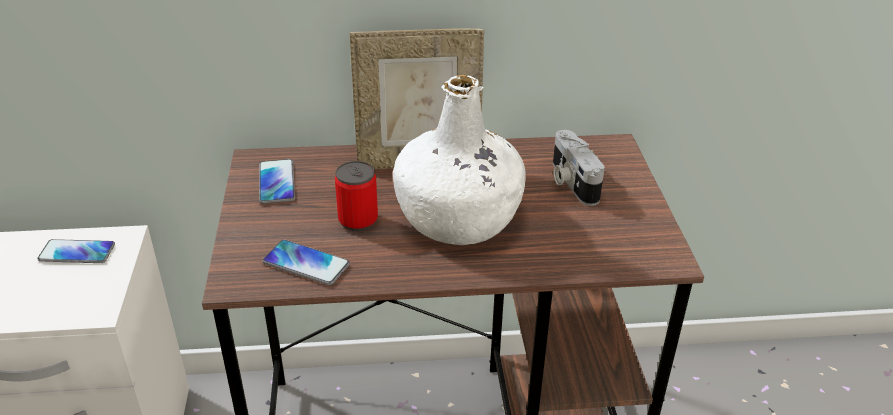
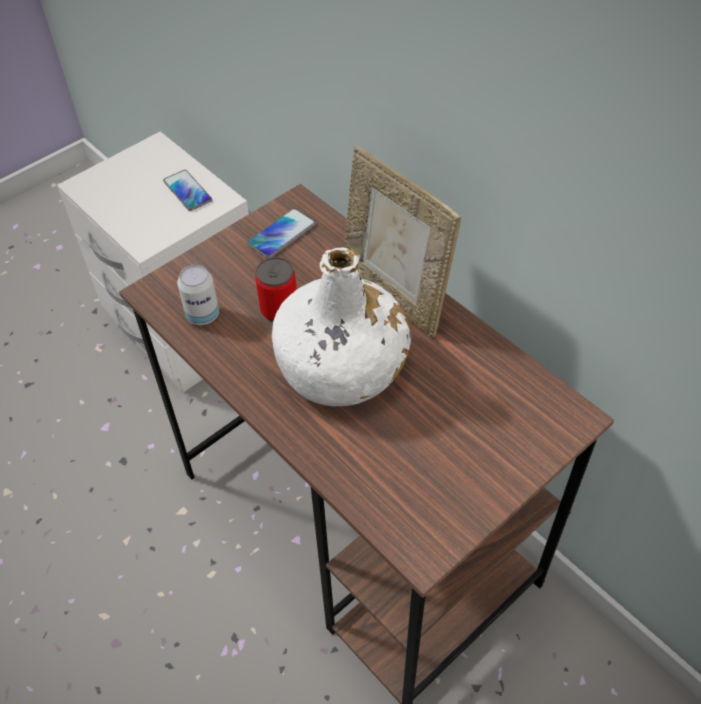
camera: 55 degrees right, 15 degrees up
phone [263,240,350,285] -> can [177,265,219,325]
camera [553,130,605,206] -> none

